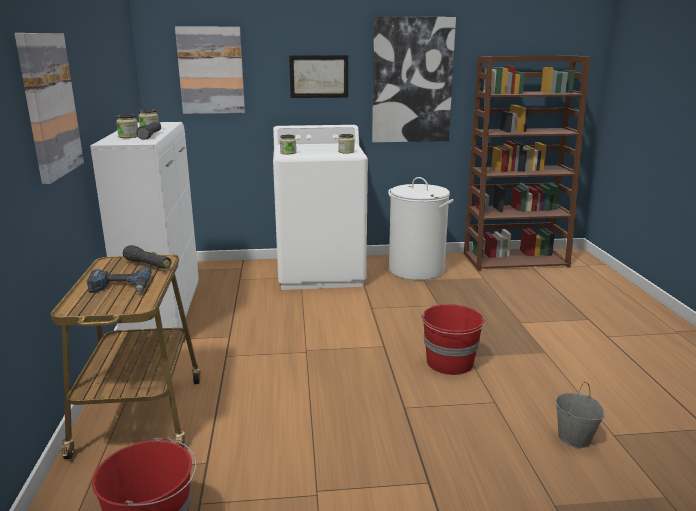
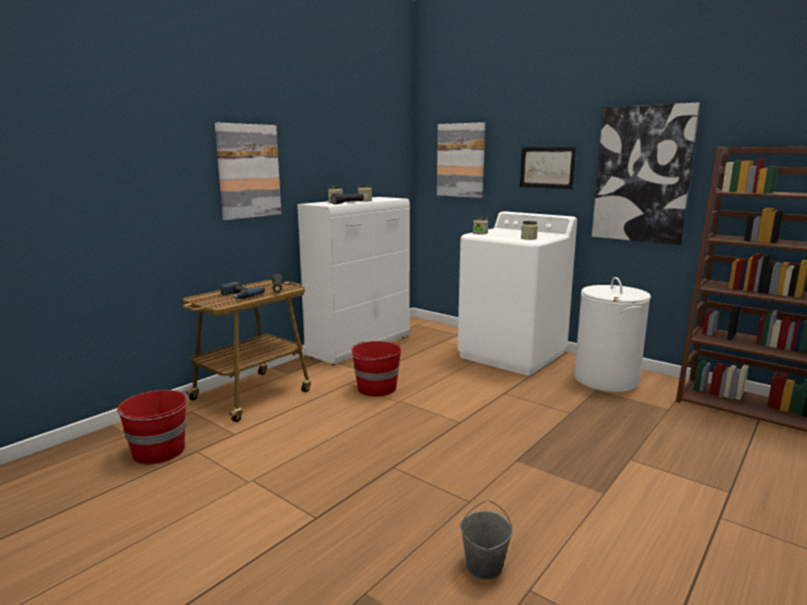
camera: 45 degrees right, 5 degrees down
red bucket [421,304,485,375] -> red bucket moved to [349,341,401,397]

